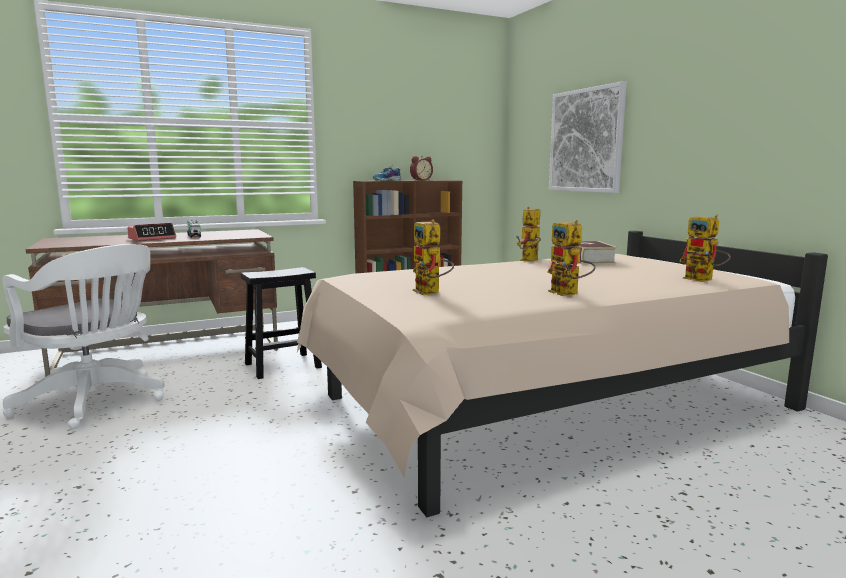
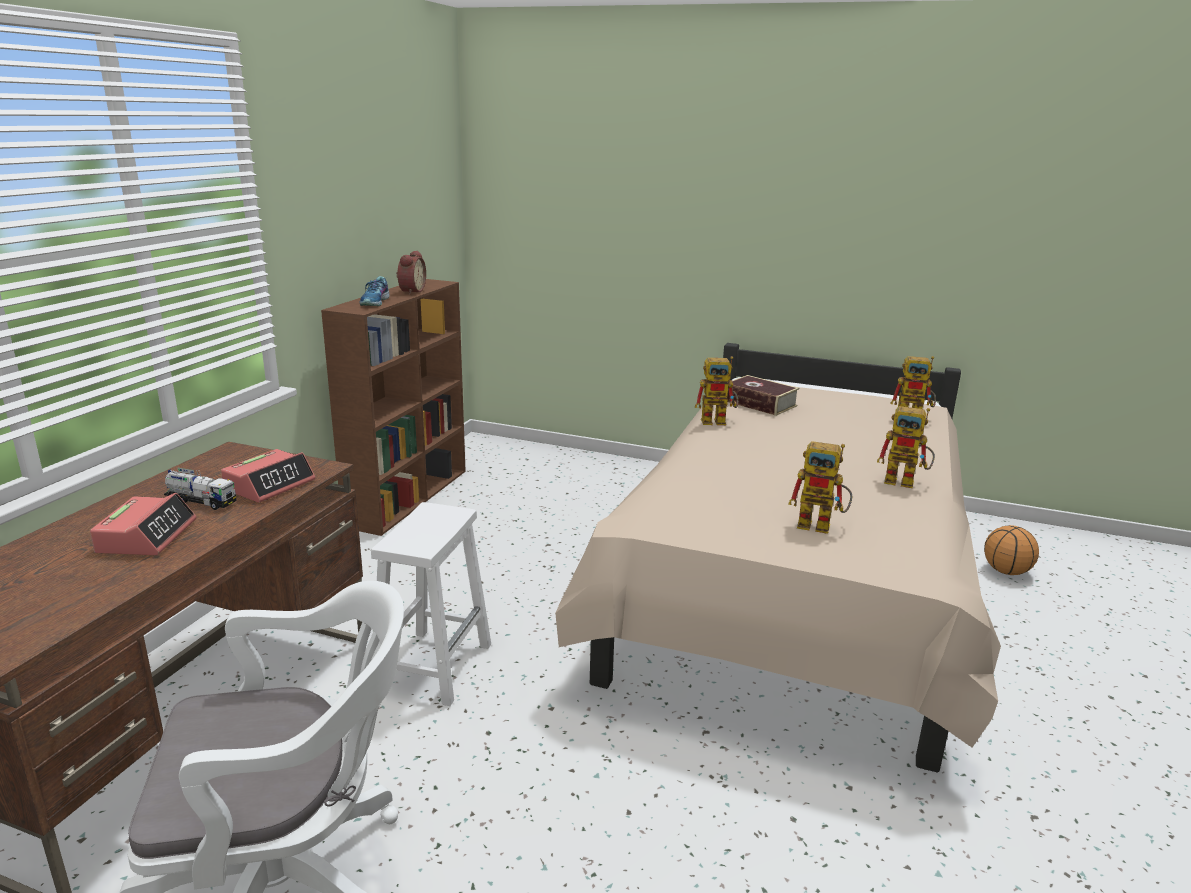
camera: 45 degrees left, 10 degrees up
black stool [241,267,322,379] -> white stool [371,502,491,706]
toy robot [516,207,541,261] -> toy robot turned 75 degrees counterclockwise [695,356,738,425]
picture [549,81,627,193] -> none
none -> alarm clock [221,449,315,503]
none -> basketball [984,525,1039,575]

